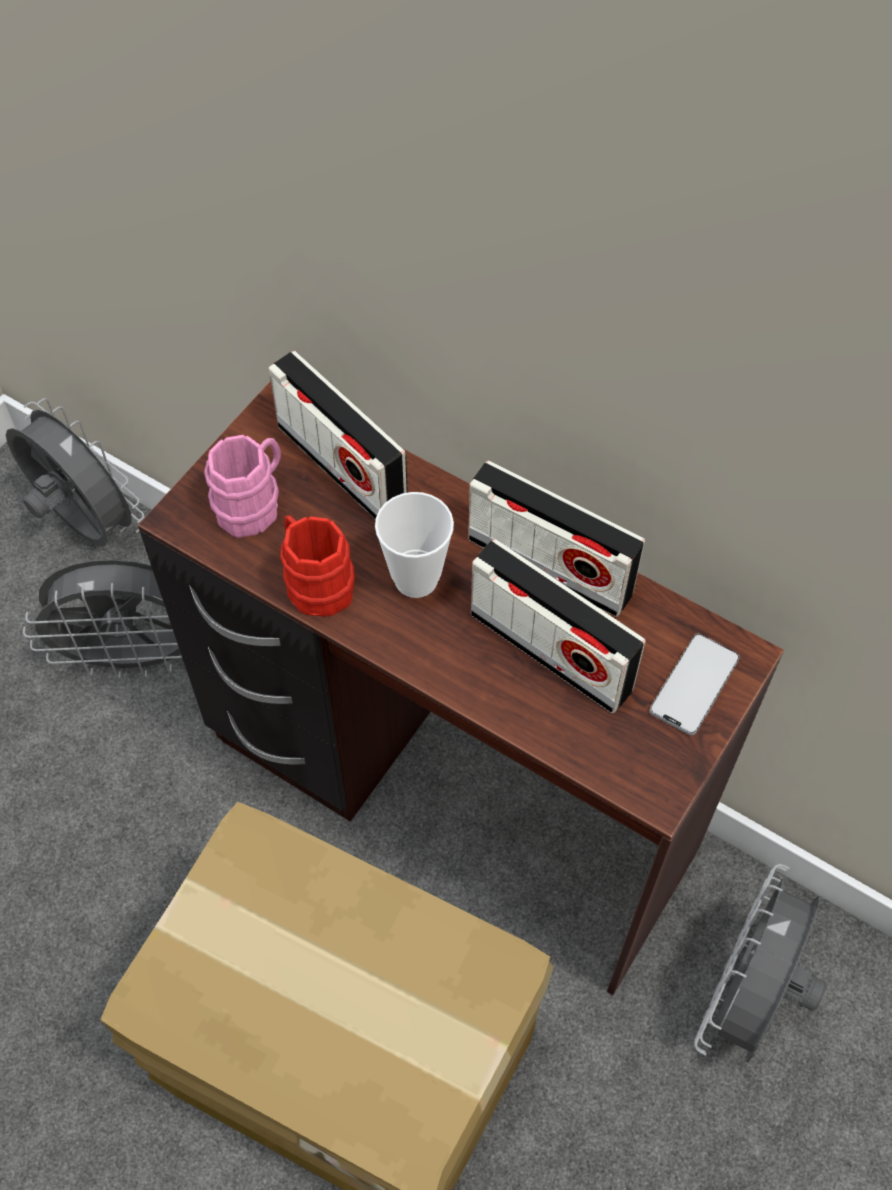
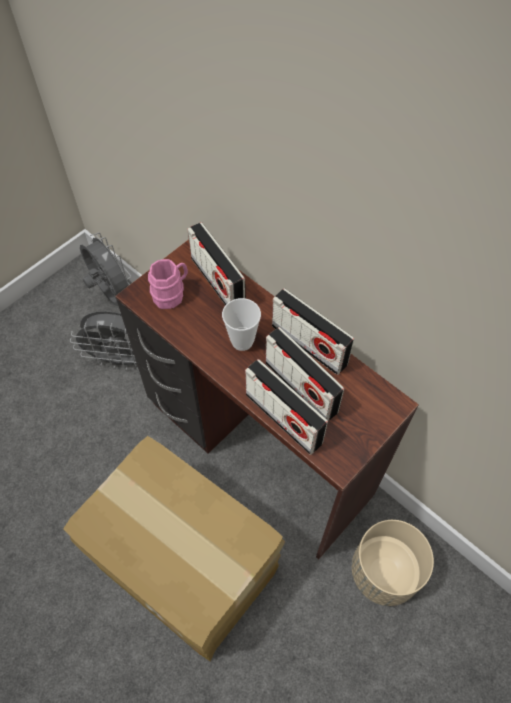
camera: 10 degrees right, 0 degrees up
red mug [280,515,355,617] -> none
phone [649,634,740,735] -> none
grey fan [694,864,827,1062] -> beige planter [352,520,434,606]
none -> radio [245,359,328,455]

